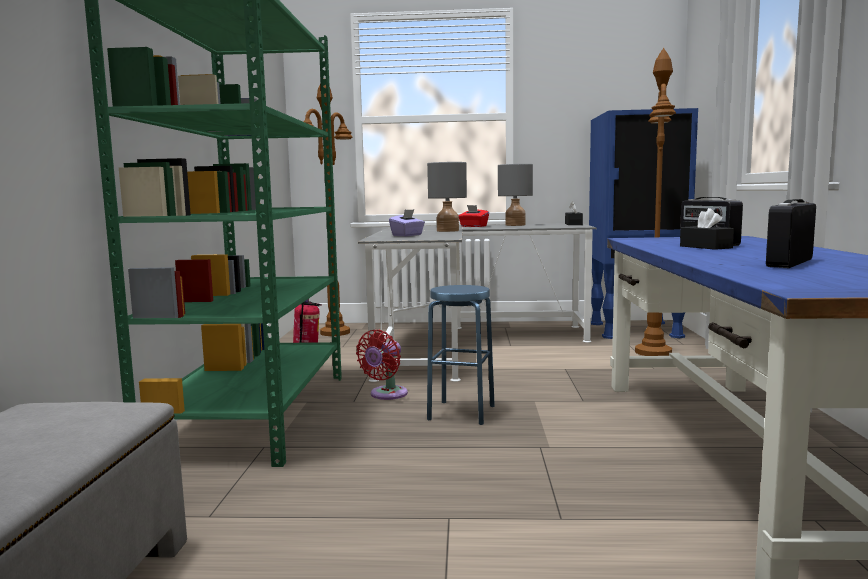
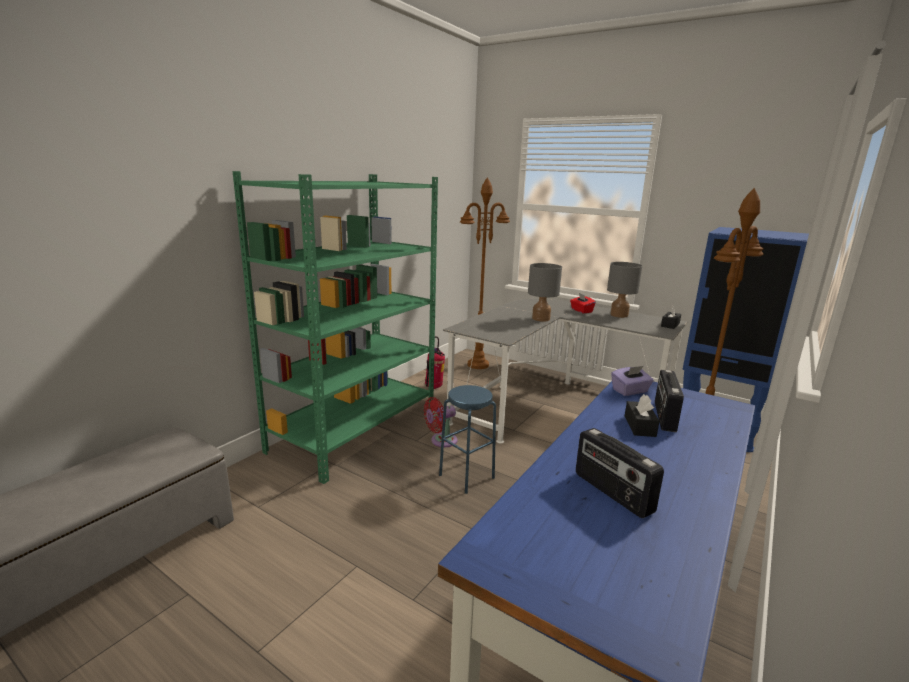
camera: 30 degrees right, 10 degrees up
purple tissue box [389,209,425,236] -> purple tissue box moved to [611,366,654,396]
radio [766,199,816,268] -> radio turned 105 degrees counterclockwise [576,428,664,518]

